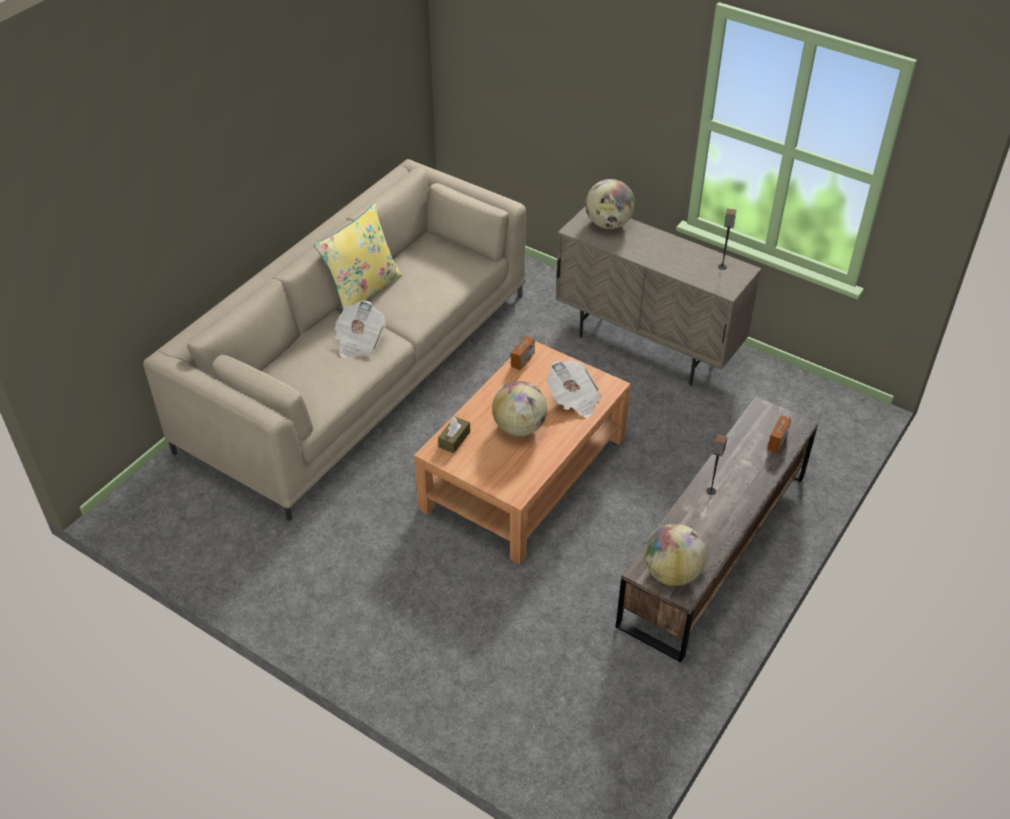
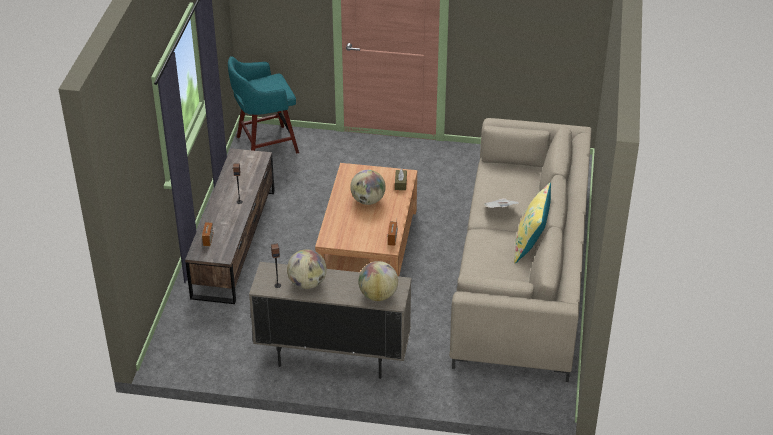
camera: 155 degrees right, 5 degrees down
newspaper [546,361,602,418] -> none
globe [644,524,706,586] -> globe moved to [287,249,327,289]
none -> turquoise stool [228,56,299,153]

